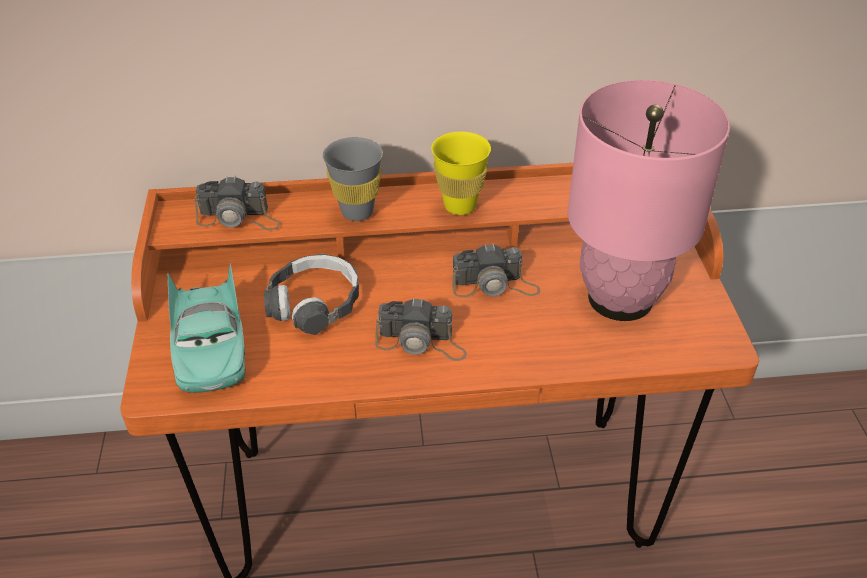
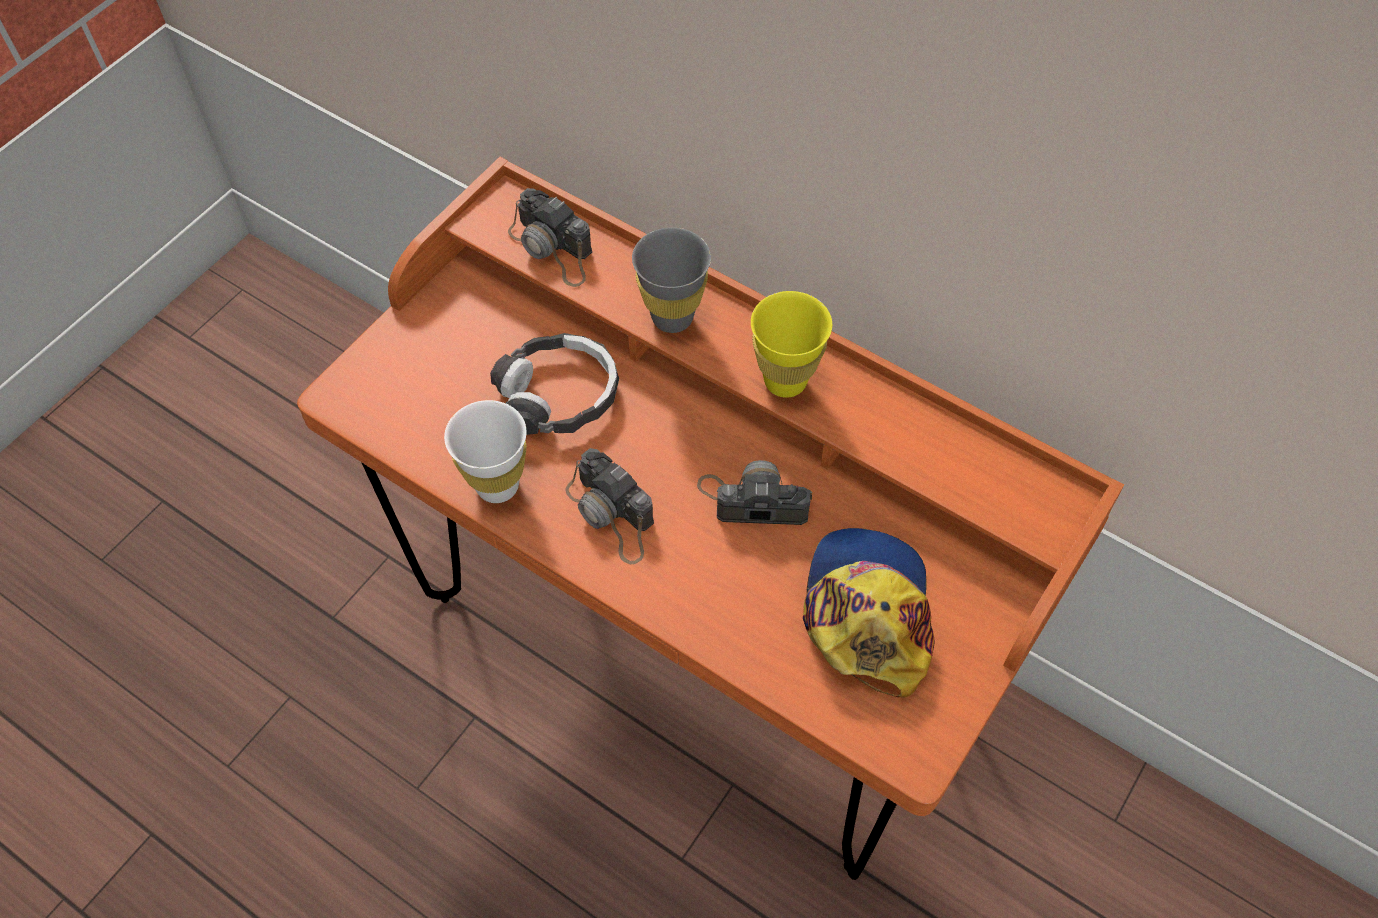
camera: 40 degrees right, 15 degrees up
turquoise toy car [168,263,245,393] -> none
camera [452,243,540,297] -> camera turned 150 degrees clockwise [697,460,812,525]
pink table lamp [568,80,730,321] -> cap [803,528,934,698]
none -> white cup [444,400,527,503]

